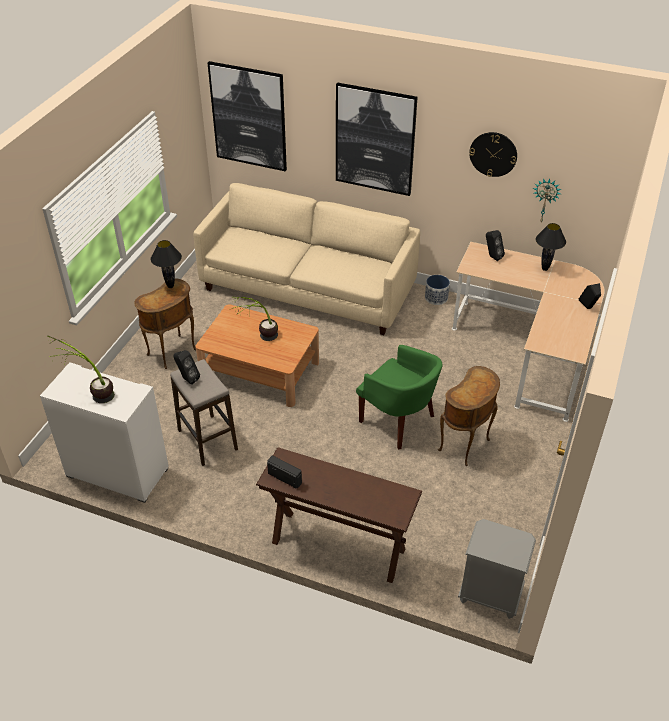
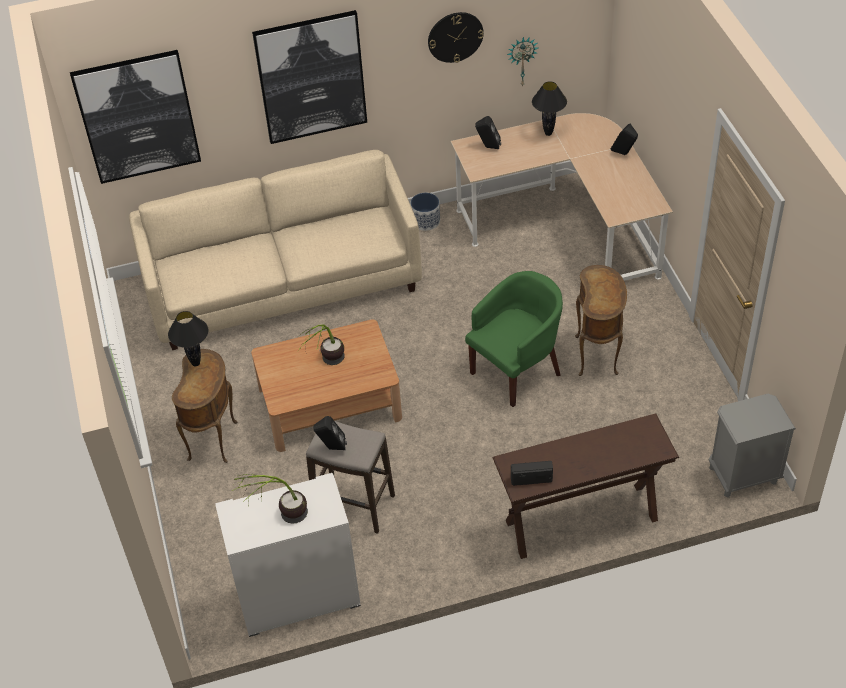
camera: 35 degrees left, 5 degrees up
green armchair [356,345,443,450] -> green armchair turned 45 degrees counterclockwise [465,271,563,407]

